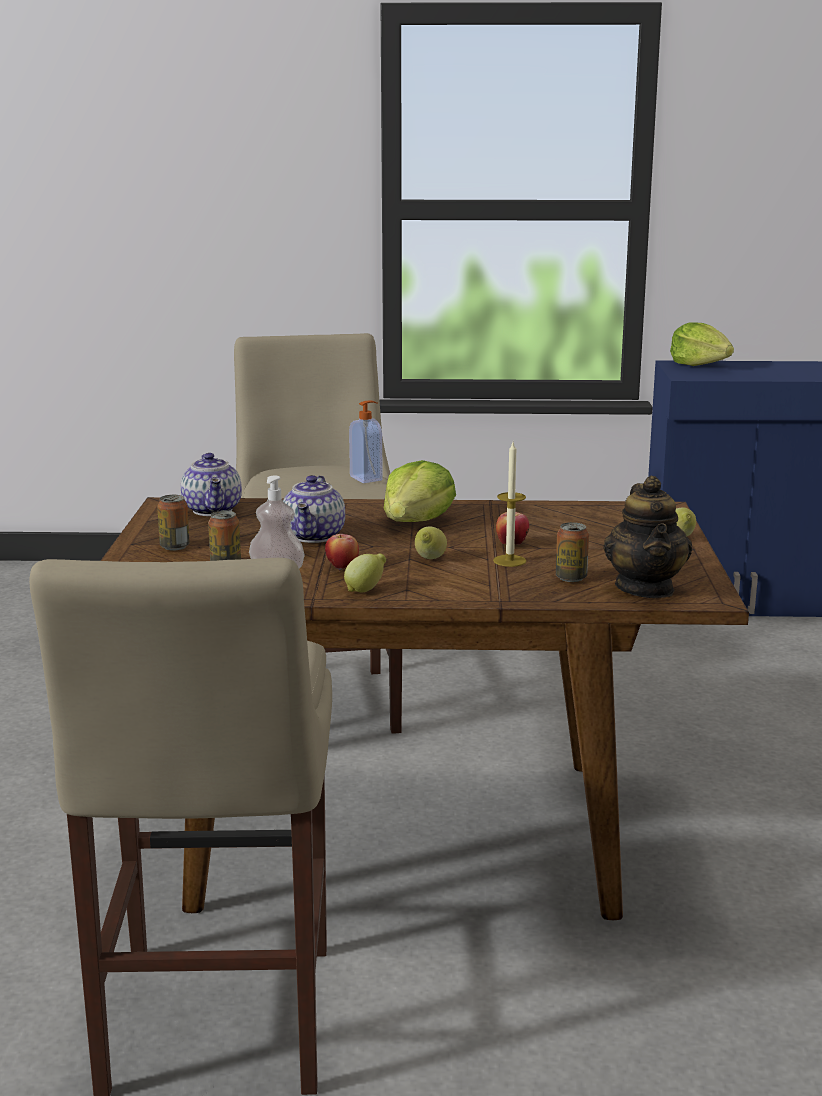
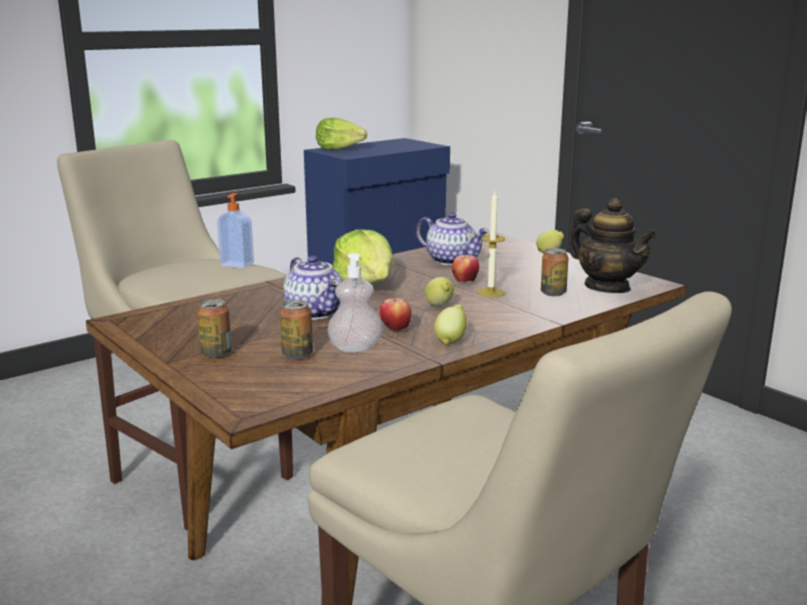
camera: 40 degrees left, 0 degrees up
teapot [181,453,242,516] -> teapot moved to [416,212,489,265]

